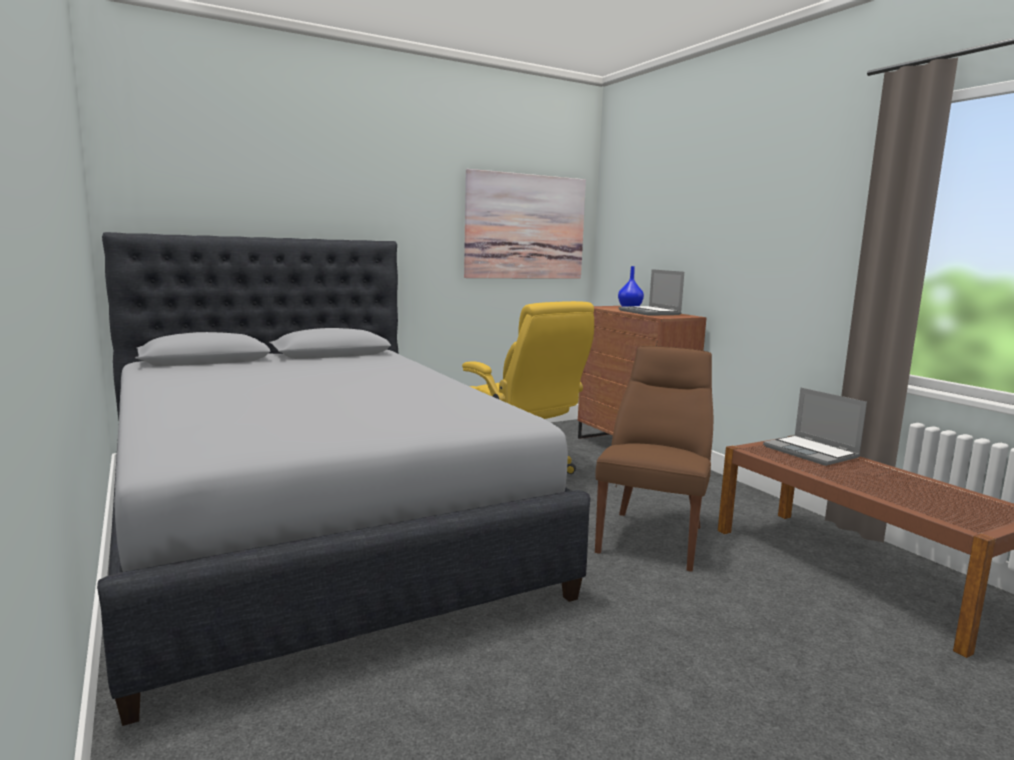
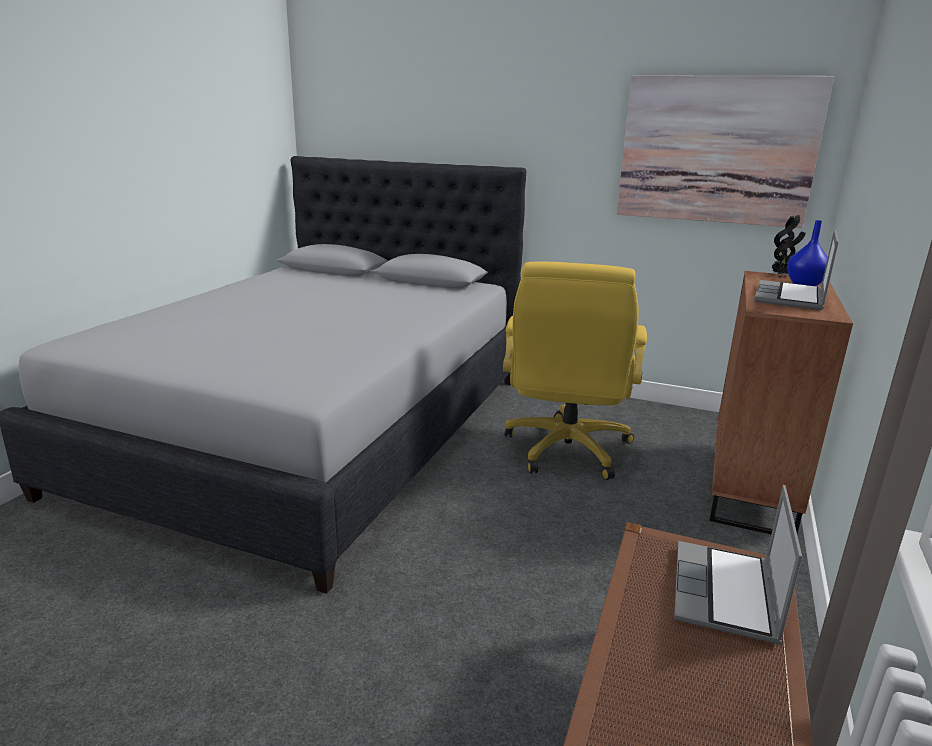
camera: 50 degrees right, 10 degrees up
brown chair [595,346,713,572] -> none
none -> potted plant [771,215,806,276]

